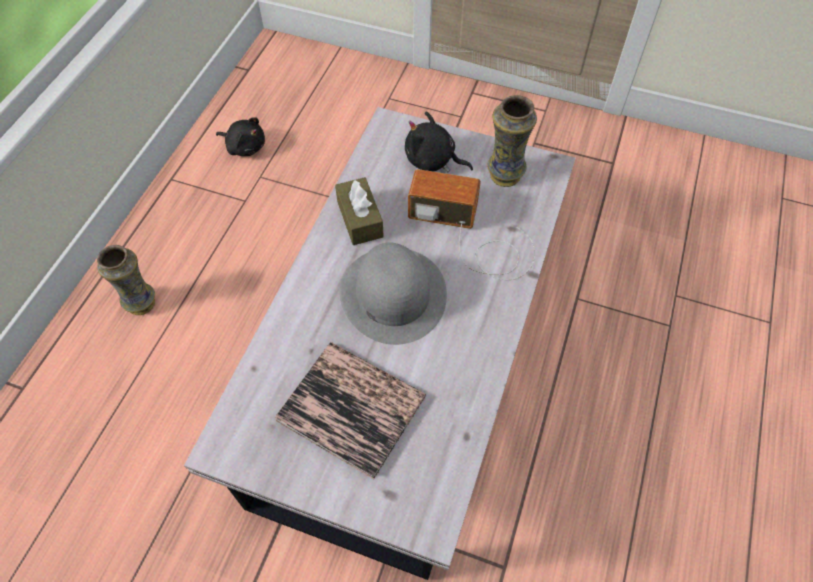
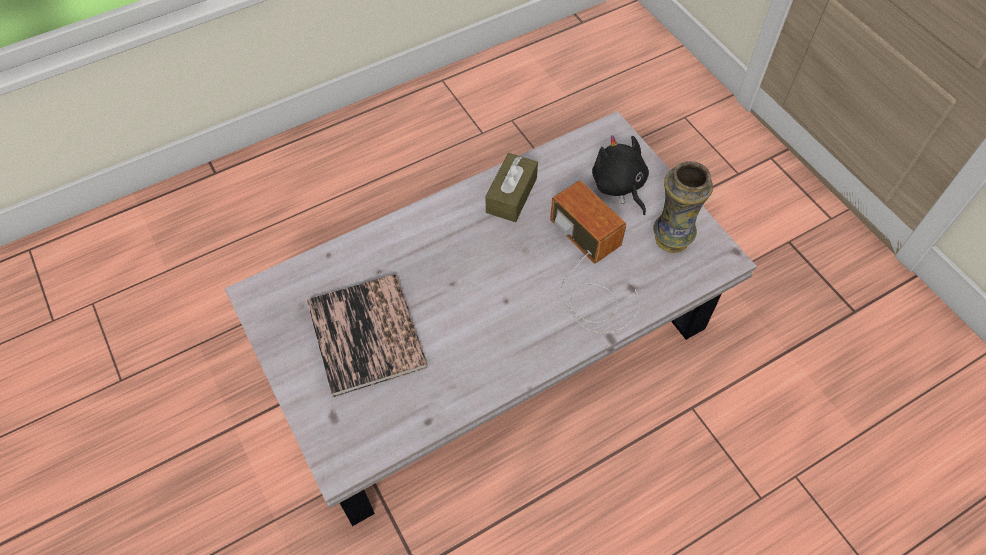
camera: 40 degrees right, 0 degrees up
vase [97,245,155,315] -> none
black plush toy [216,117,265,156] -> none
grey hat [340,242,447,345] -> none

